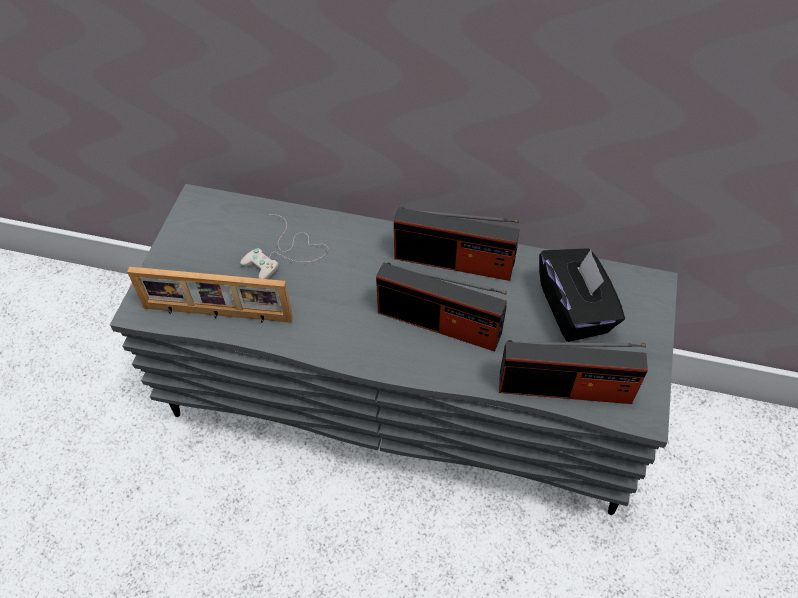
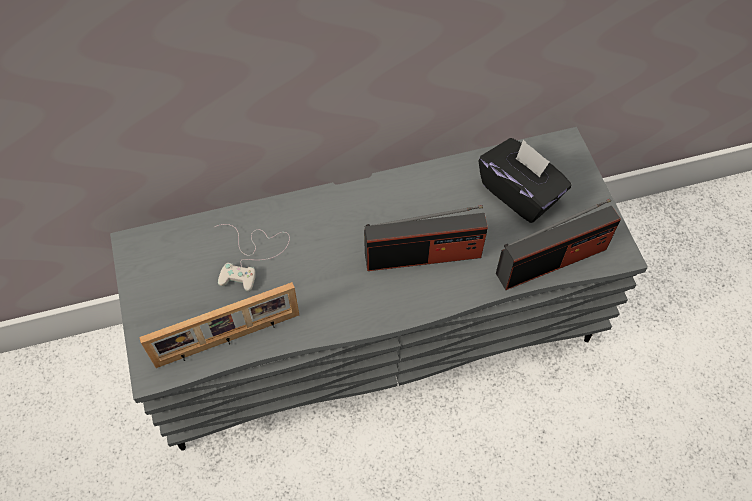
camera: 30 degrees left, 5 degrees up
radio [394,207,520,281] -> none

